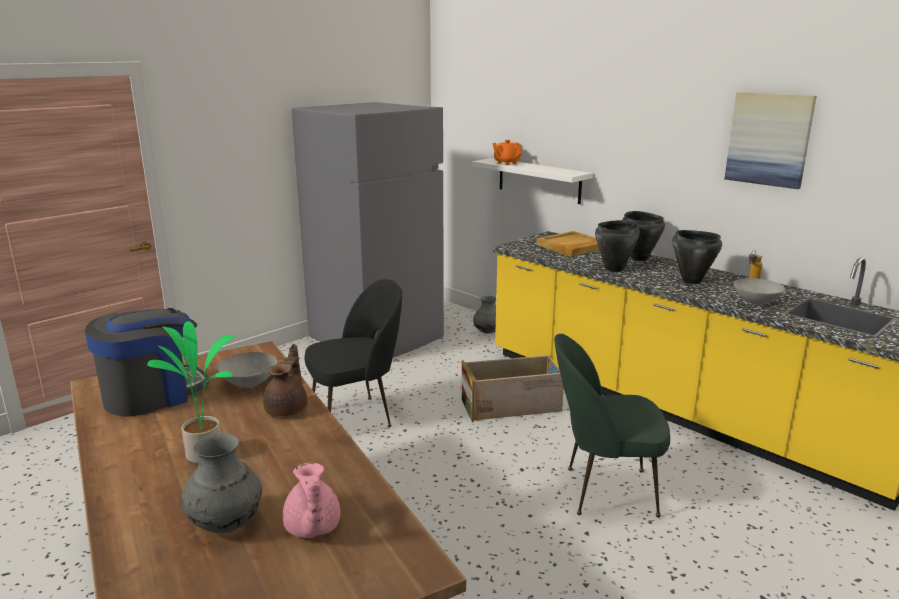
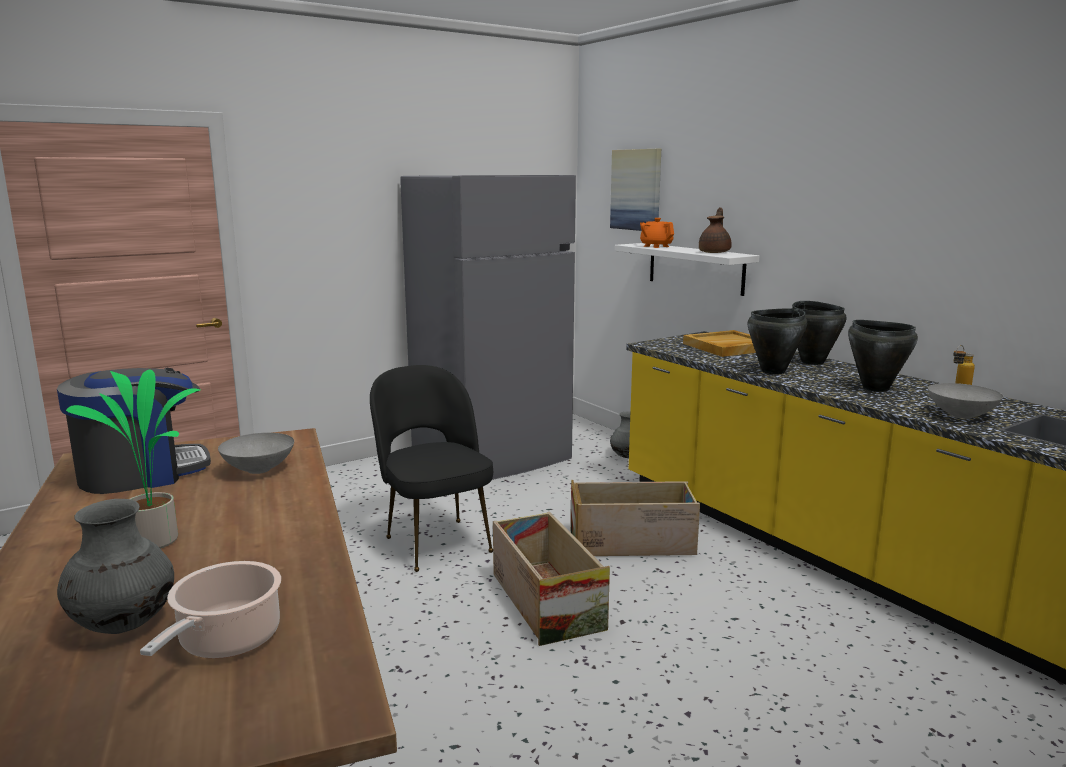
camera: 10 degrees right, 5 degrees down
brown teapot [263,344,308,417] -> brown teapot moved to [699,207,731,253]
pink teapot [283,463,340,538] -> cooking pot [140,561,281,659]
black chair [305,279,402,427] -> black chair turned 105 degrees counterclockwise [370,365,493,572]
green chair [554,334,670,517] -> none
picture [724,92,817,189] -> picture moved to [610,149,661,231]
none -> crate [493,512,610,646]

